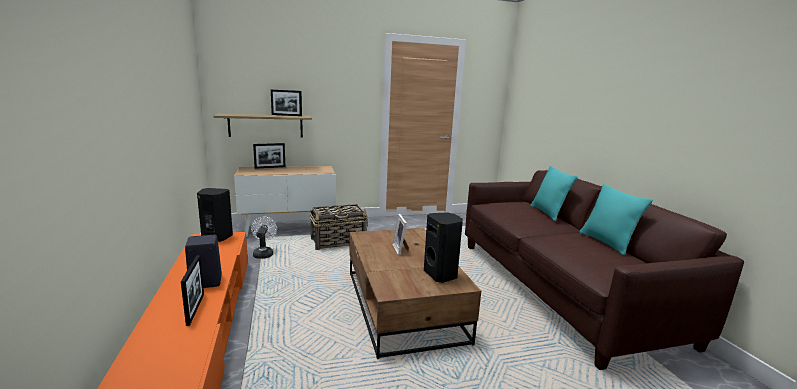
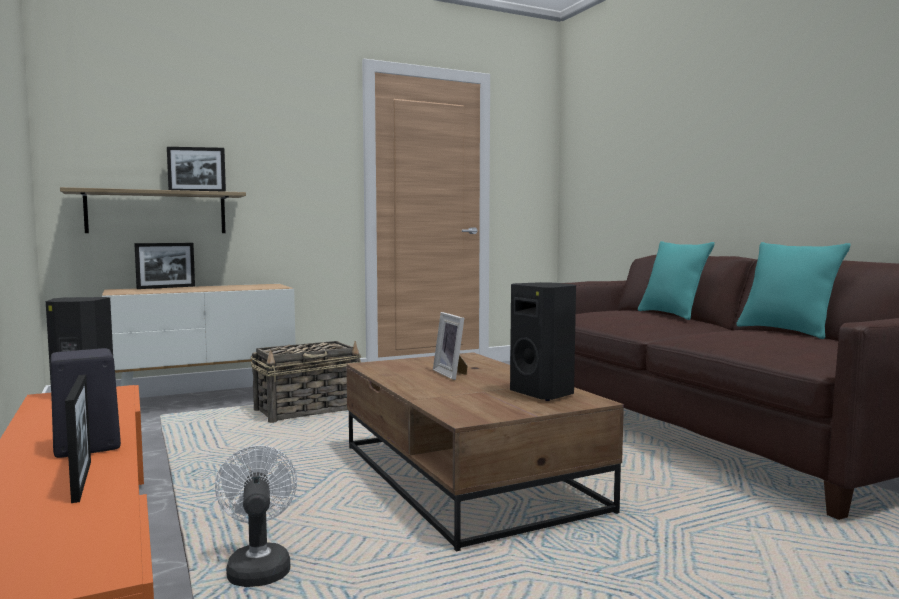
camera: 10 degrees left, 10 degrees down
white fan [251,217,277,259] -> white fan moved to [215,445,297,587]

